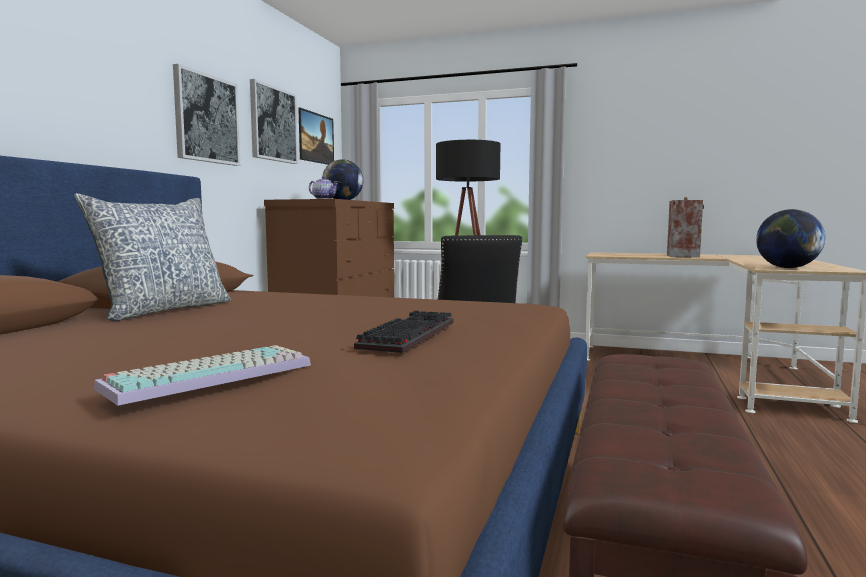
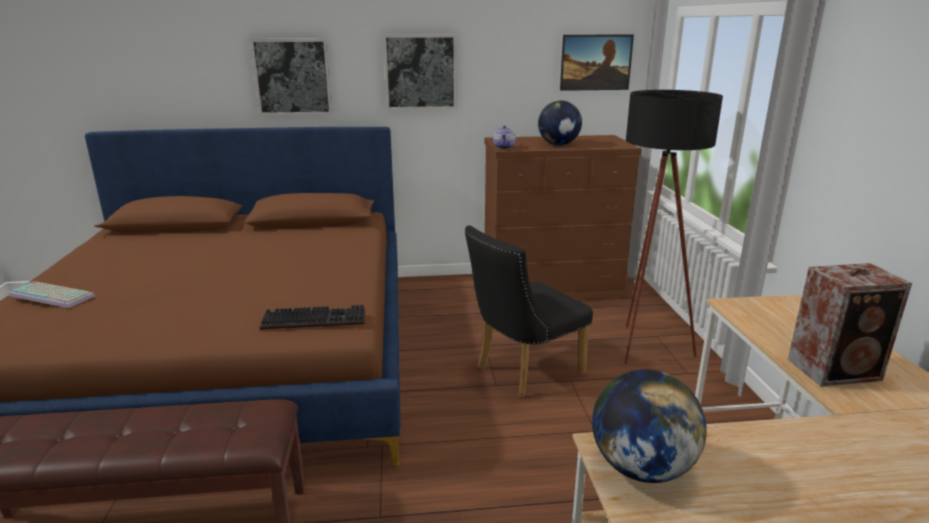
camera: 65 degrees right, 15 degrees up
pillow [74,193,231,321] -> none
picture [250,79,298,164] -> picture moved to [250,39,332,115]
keyboard [354,310,453,353] -> keyboard moved to [260,305,365,330]

